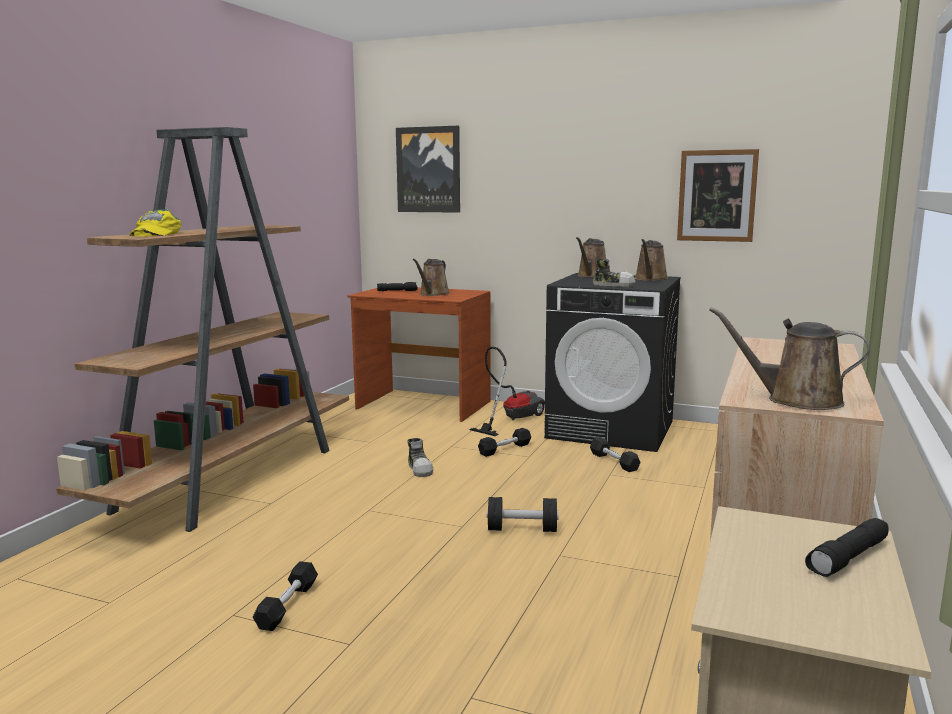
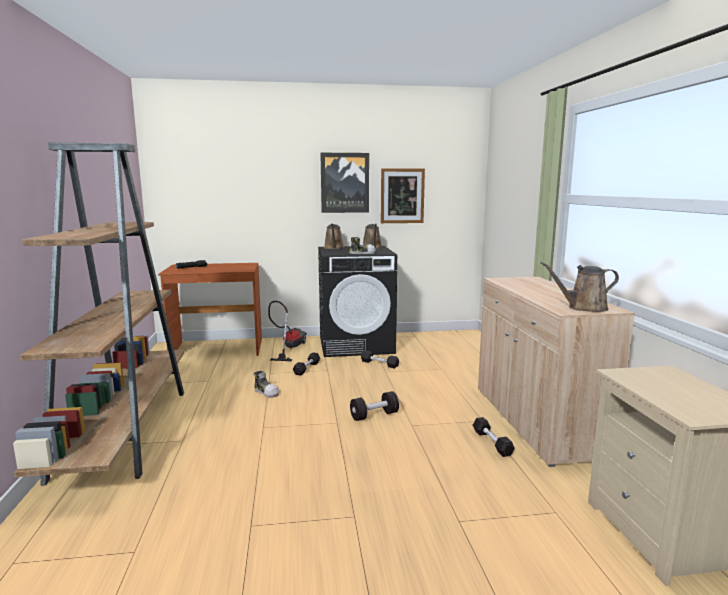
camera: 30 degrees left, 0 degrees up
yellow cap [129,209,181,236] -> none
black dumbbell [253,561,318,631] -> black dumbbell moved to [473,417,515,457]
picture [396,126,460,213] -> picture moved to [320,153,369,213]
brown watering can [413,259,450,296] -> none
black flashlight [805,518,888,577] -> none

